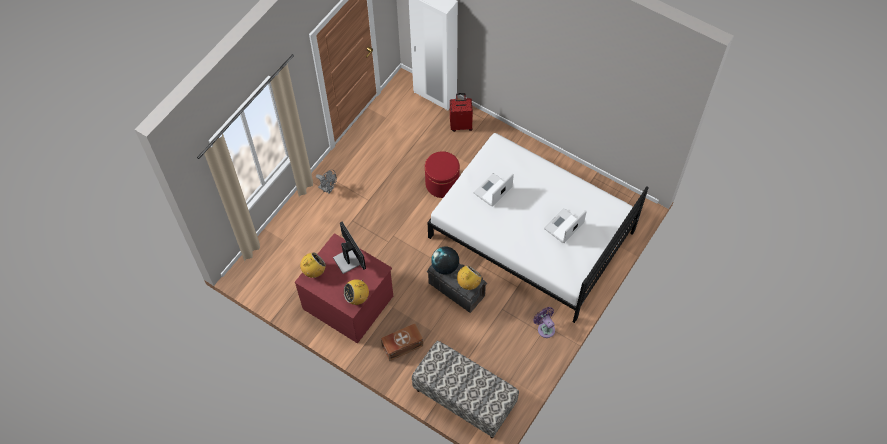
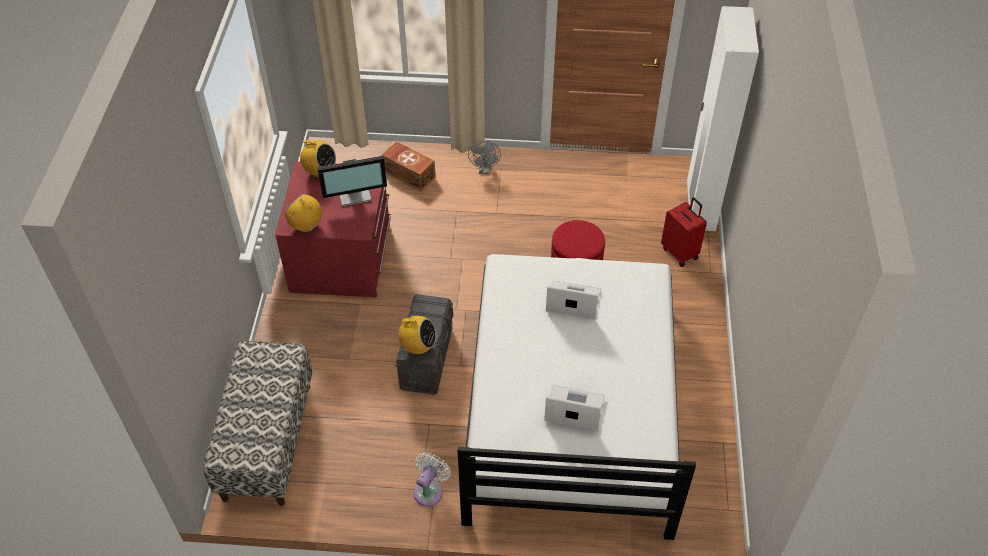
camera: 60 degrees right, 10 degrees down
monitor [333,222,366,274] -> monitor turned 45 degrees clockwise [317,156,387,207]
brown storage box [381,323,423,361] -> brown storage box moved to [382,141,436,192]
globe [431,247,459,274] -> none
purple fan [533,307,555,338] -> white fan [414,452,451,507]

